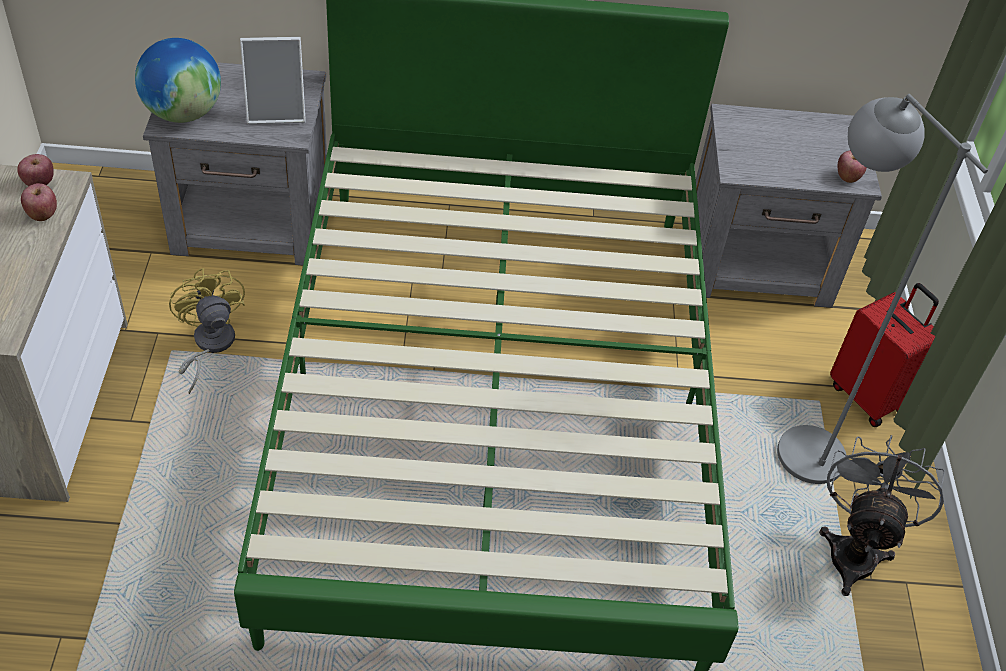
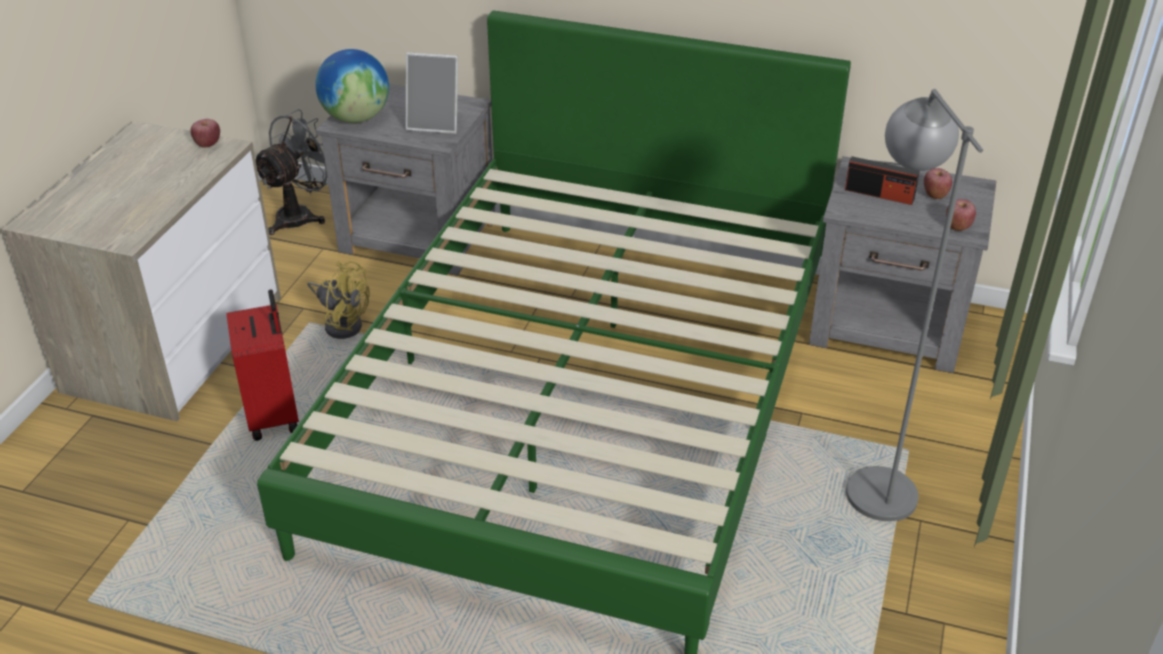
camera: 20 degrees right, 10 degrees down
apple [21,183,57,221] -> apple moved to [924,168,952,199]
yellow fan [169,268,245,394] -> yellow fan turned 120 degrees clockwise [307,261,370,339]
grey fan [819,435,945,596] -> grey fan moved to [256,109,328,235]
red suitcase [830,283,939,427] -> red suitcase moved to [226,289,299,441]
none -> radio [845,156,920,205]

